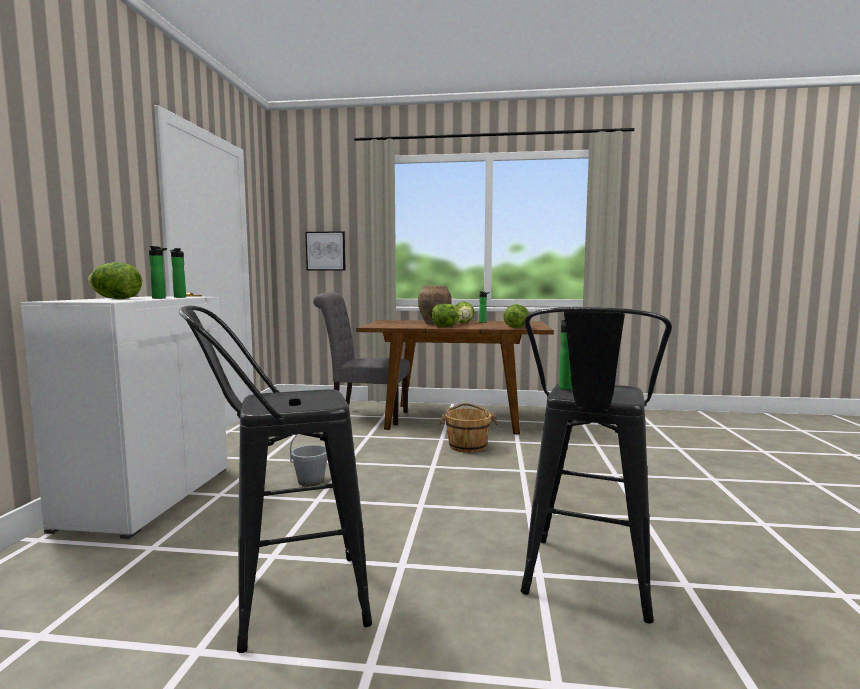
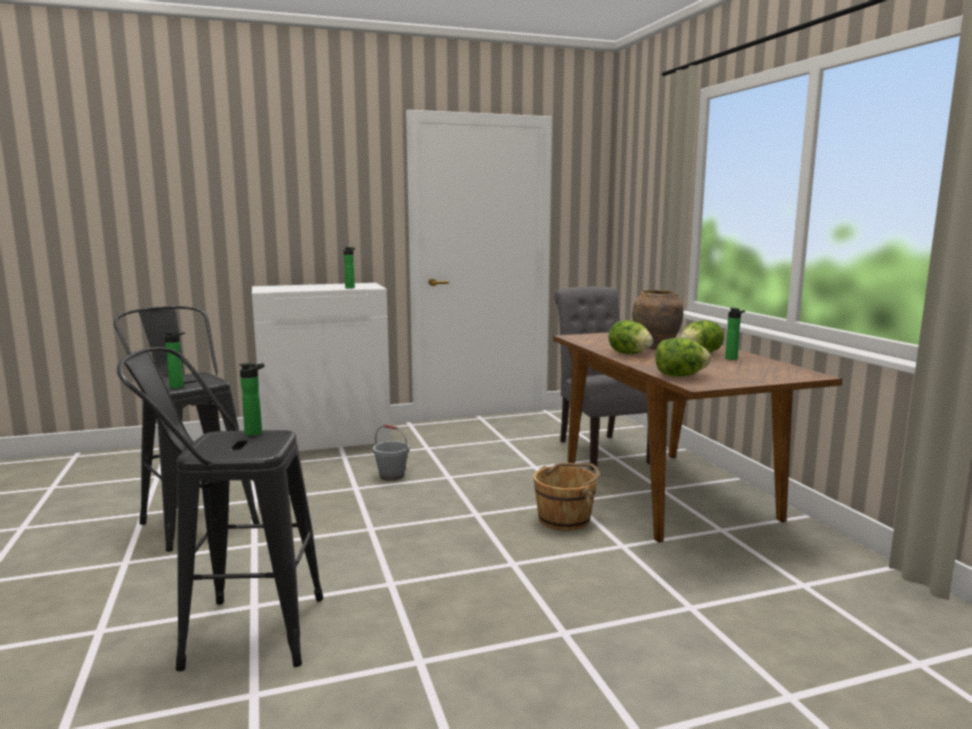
camera: 65 degrees right, 5 degrees up
lettuce [88,262,142,299] -> none
bottle [149,246,167,299] -> bottle moved to [164,331,185,388]
picture [305,231,346,271] -> none

